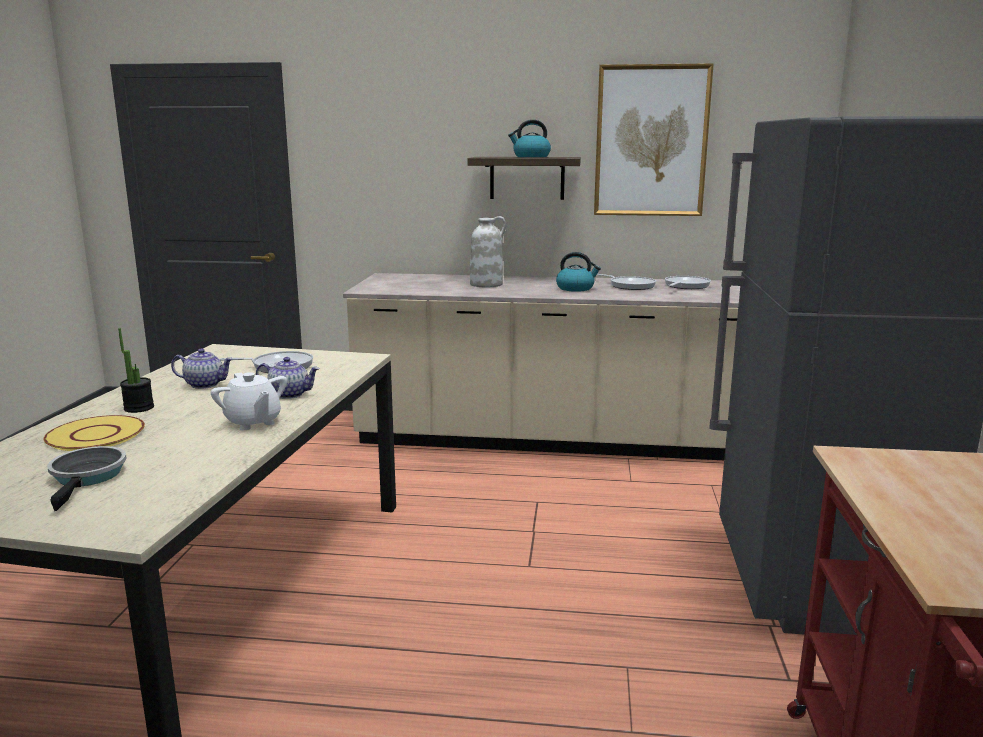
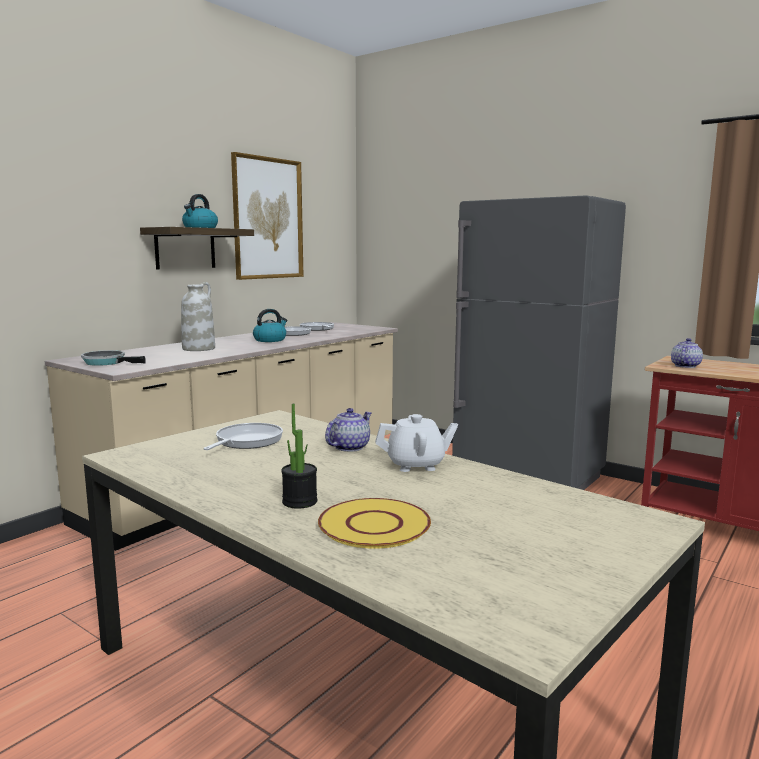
camera: 60 degrees left, 5 degrees down
frying pan [47,446,127,511] -> frying pan moved to [81,350,146,366]
teapot [171,348,233,389] -> teapot moved to [671,338,703,368]

